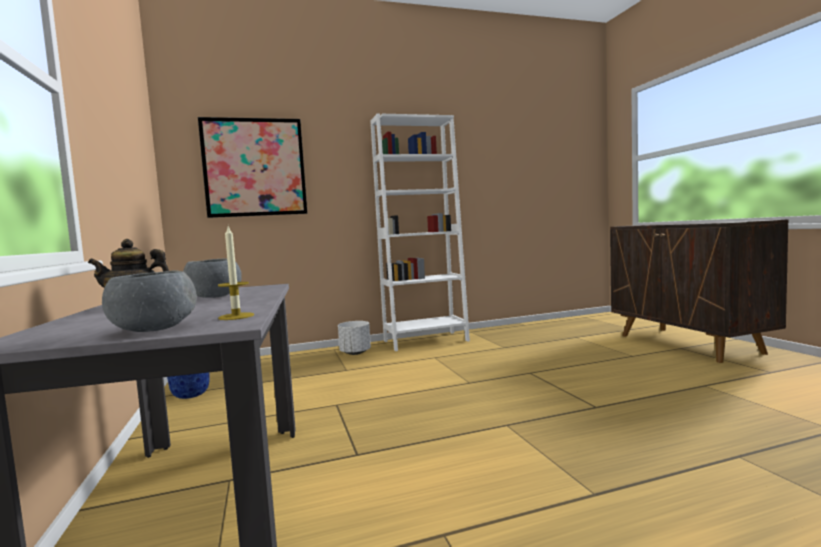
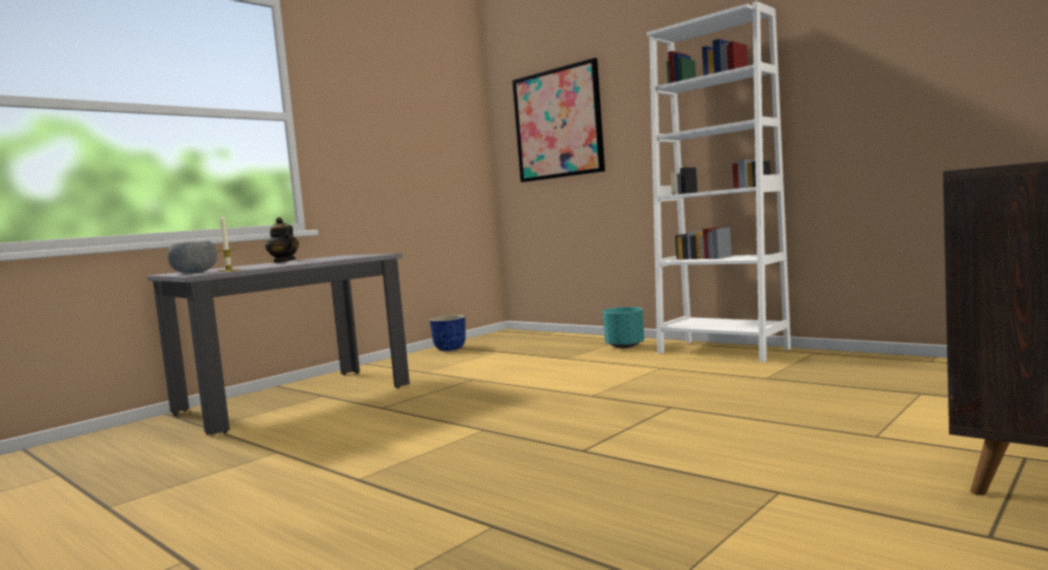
camera: 60 degrees right, 0 degrees up
grey bowl [183,259,242,298] -> none
white planter [338,321,371,355] -> turquoise planter [603,307,644,348]

